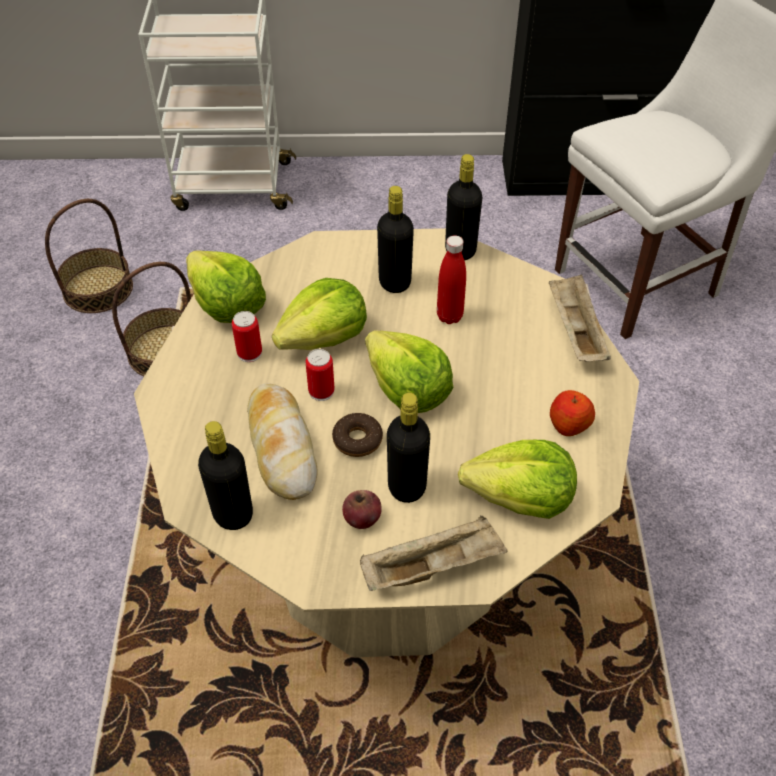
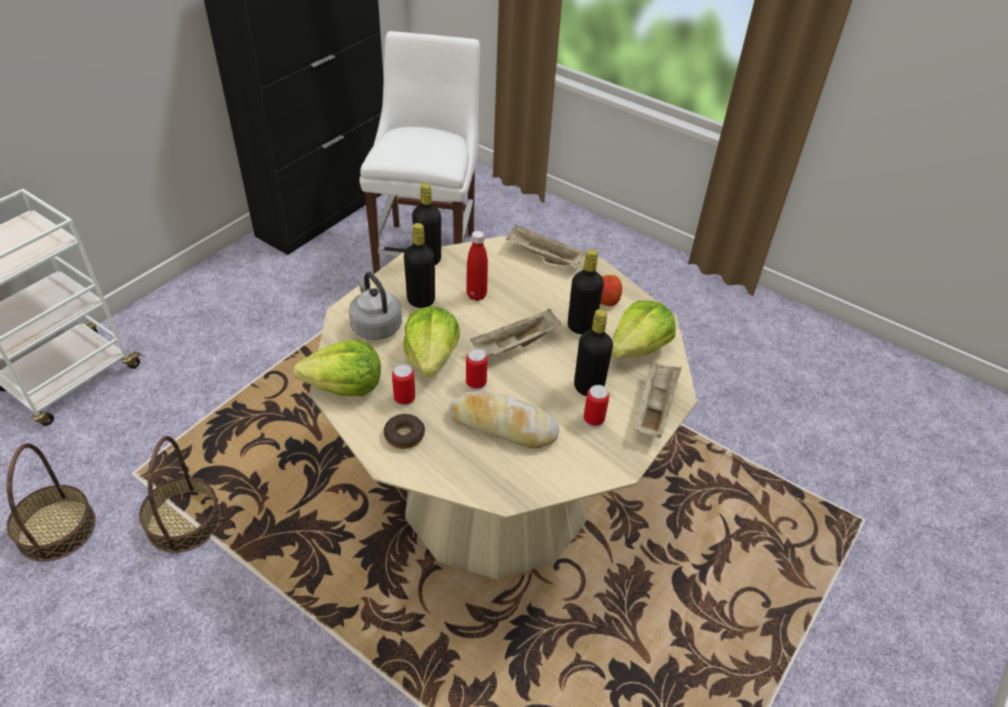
camera: 55 degrees left, 5 degrees down
black bottle [198,421,253,530] -> black bottle moved to [568,249,604,334]
donut [332,413,383,457] -> donut moved to [384,414,425,449]
apple [342,490,382,529] -> can [584,385,609,428]
lettuce [365,330,454,413] -> beige tray [470,309,561,357]
none -> grey kettle [349,272,402,340]

